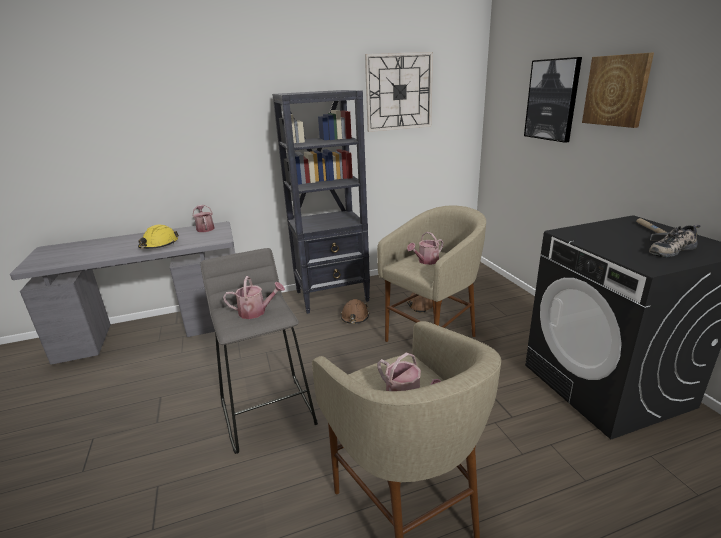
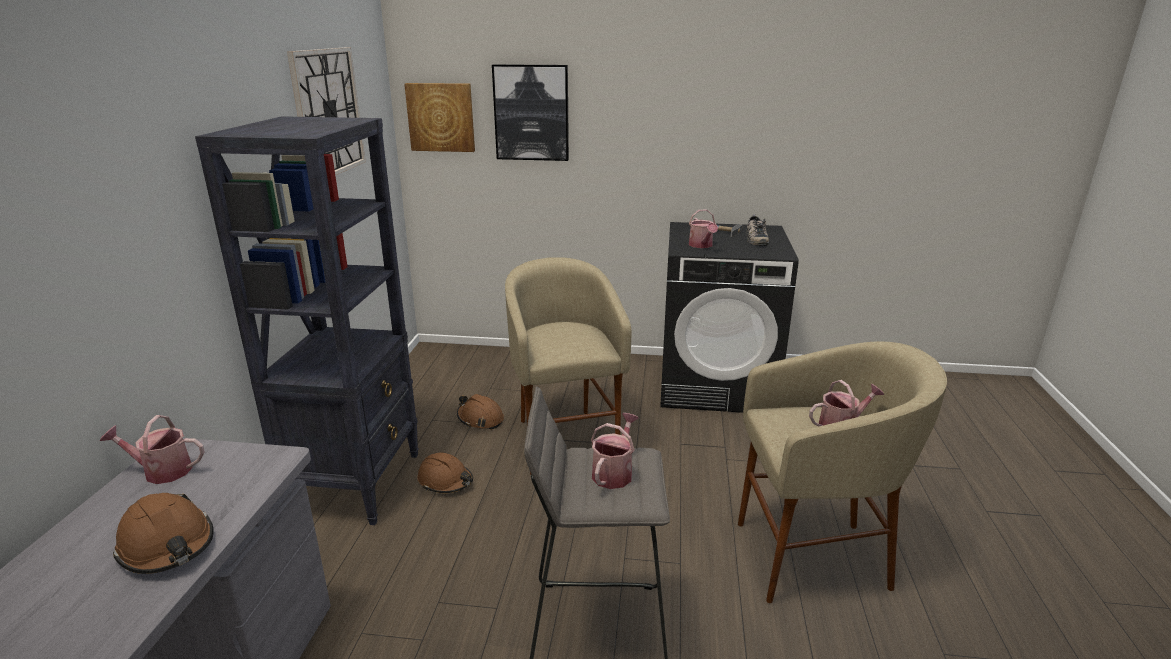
camera: 65 degrees left, 0 degrees up
yellow hard hat [138,225,179,249] -> brown hard hat [113,493,214,574]
watering can [407,232,443,265] -> watering can moved to [689,209,718,248]
picture [582,53,654,128] -> picture moved to [404,83,475,152]

